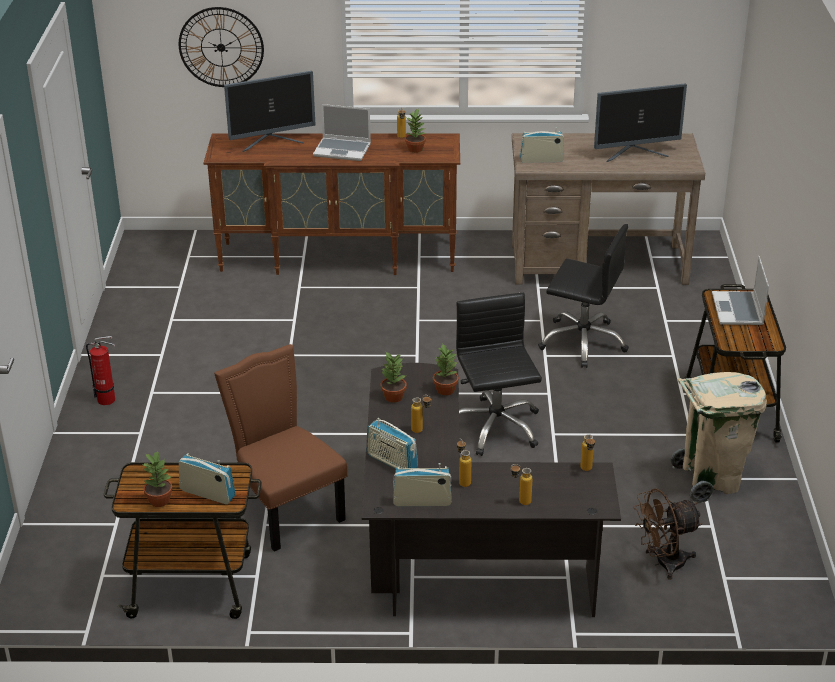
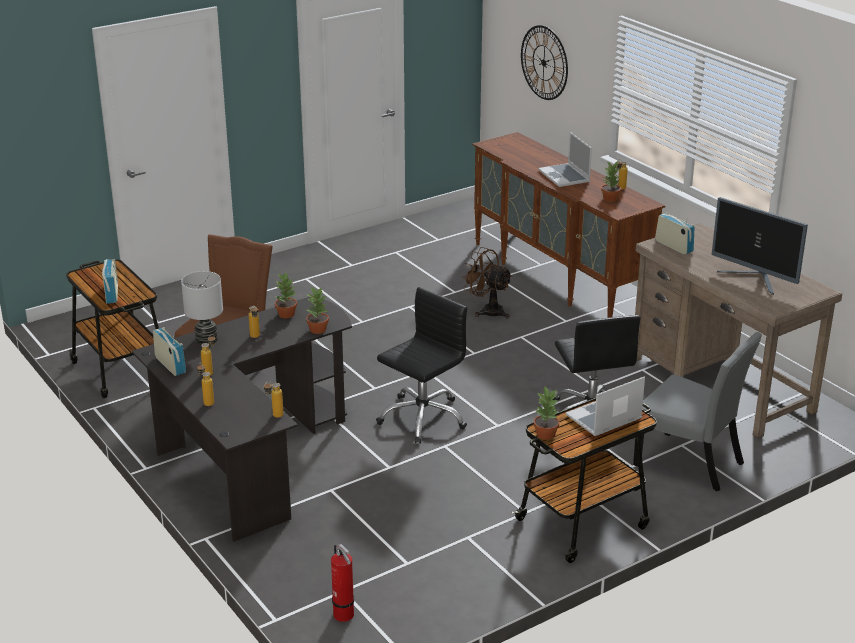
camera: 55 degrees right, 5 degrees down
fire extinguisher [86,336,115,405] -> fire extinguisher moved to [331,544,354,622]
potted plant [142,451,173,507] -> potted plant moved to [534,387,559,440]
monitor [224,71,316,152] -> none
radio [367,418,418,469] -> grey table lamp [181,271,223,345]
brown fan [633,488,703,580] -> brown fan moved to [462,247,513,319]
beige trash can [670,372,767,503] -> none
none -> grey chair [633,332,762,491]

